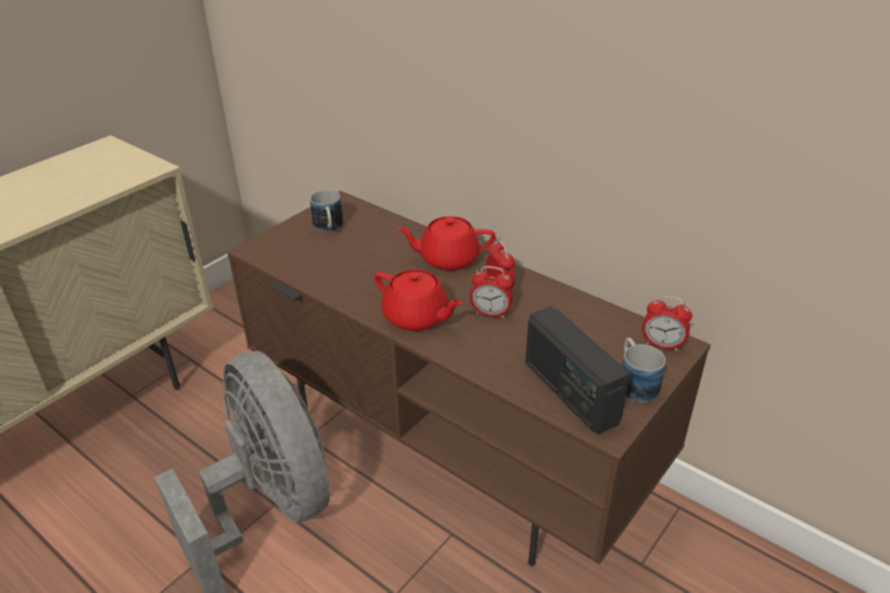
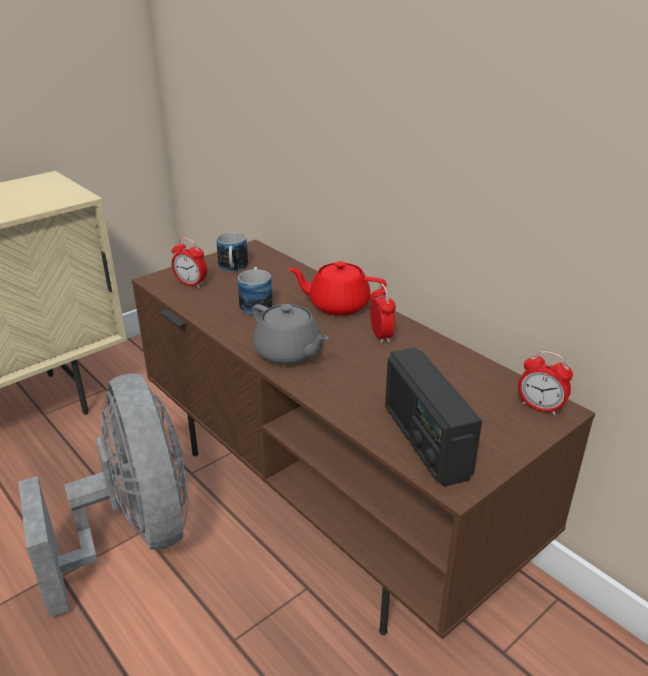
camera: 10 degrees right, 5 degrees down
red teapot [374,269,463,331] -> grey teapot [252,304,329,365]
alarm clock [470,266,513,318] -> alarm clock moved to [171,238,207,288]
mug [622,338,666,403] -> mug moved to [238,267,273,315]

